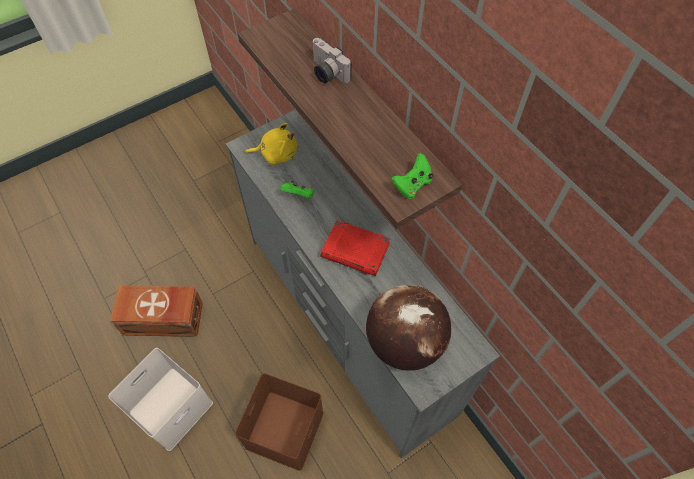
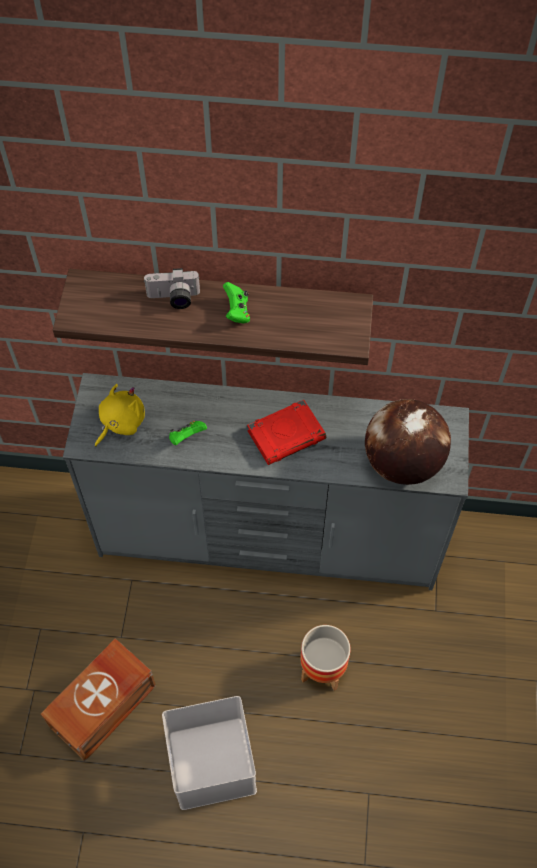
camera: 50 degrees left, 0 degrees up
brown storage box [235,373,324,471] -> planter [300,625,350,691]
green game controller [391,153,433,199] -> green game controller moved to [223,282,250,323]

